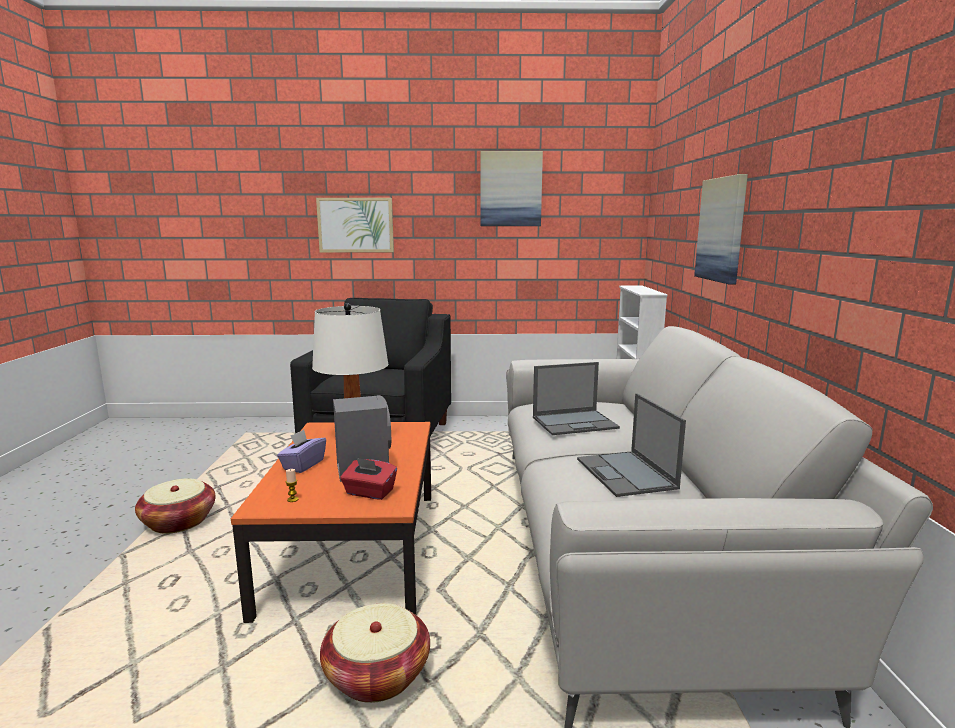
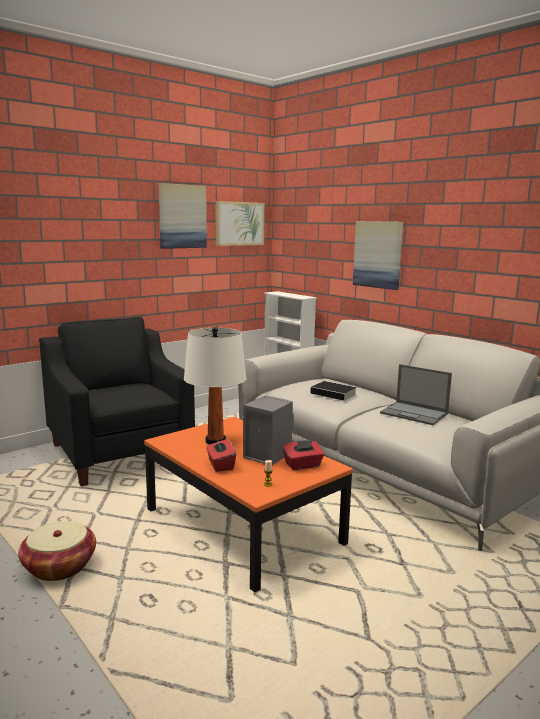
camera: 40 degrees left, 0 degrees up
purple tissue box [277,429,326,473] -> red tissue box [206,439,236,472]
picture [316,198,394,252] -> picture moved to [215,201,265,246]
basket [320,603,430,703] -> none
laptop [533,362,620,435] -> book [310,381,357,402]

